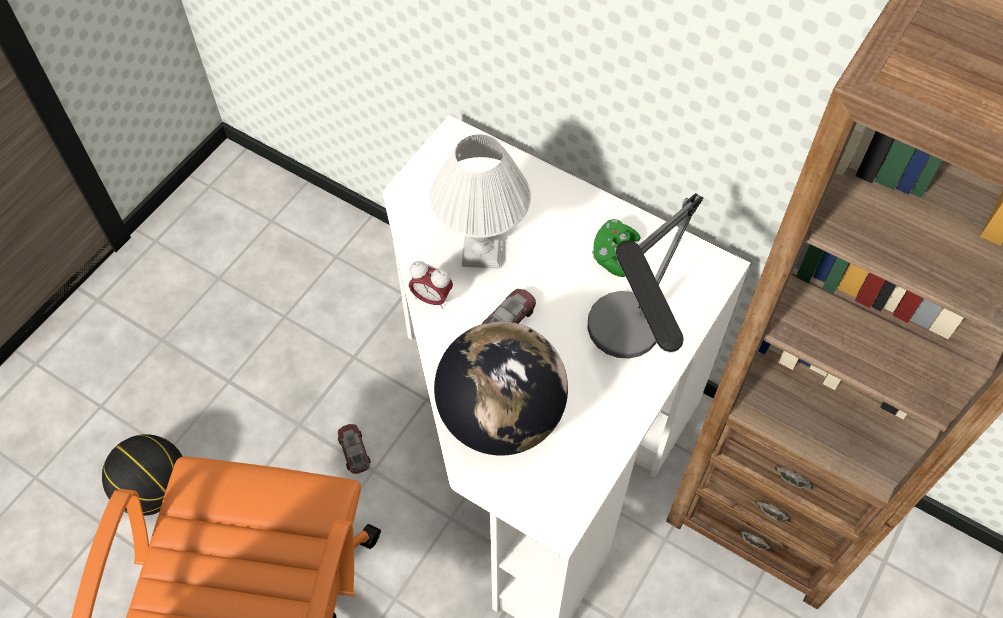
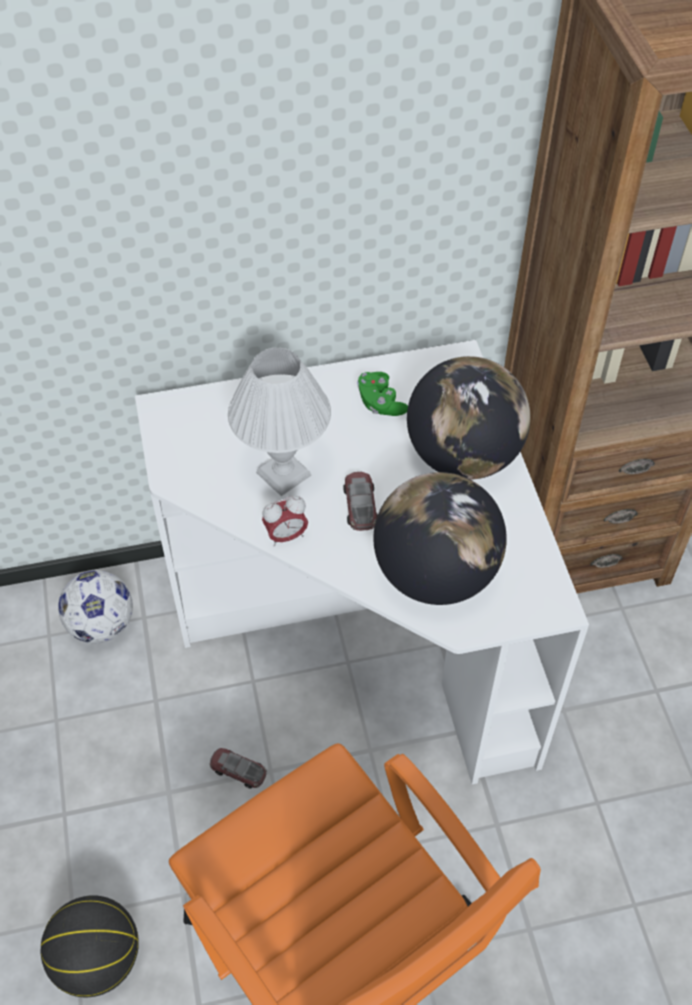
camera: 45 degrees left, 5 degrees down
table lamp [588,193,703,359] -> globe [407,356,531,480]
none -> football [58,570,133,643]

